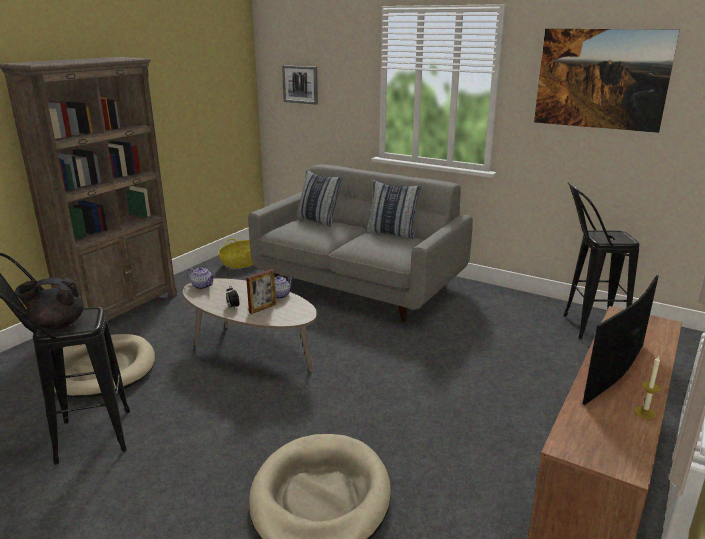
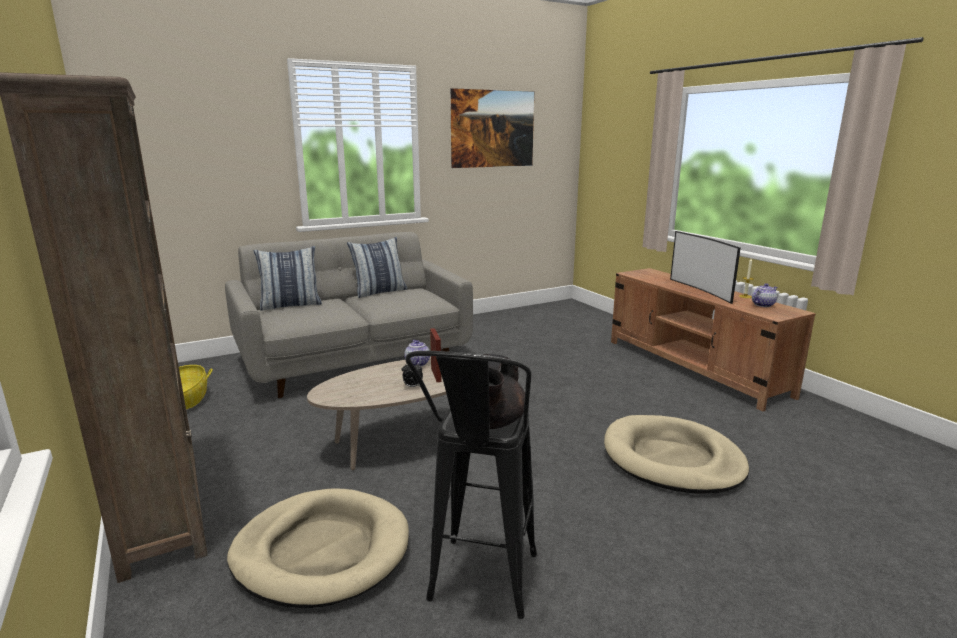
camera: 60 degrees left, 5 degrees down
teapot [187,267,215,289] -> teapot moved to [752,283,778,307]
picture [282,65,318,105] -> none
black stool [564,182,639,339] -> none

